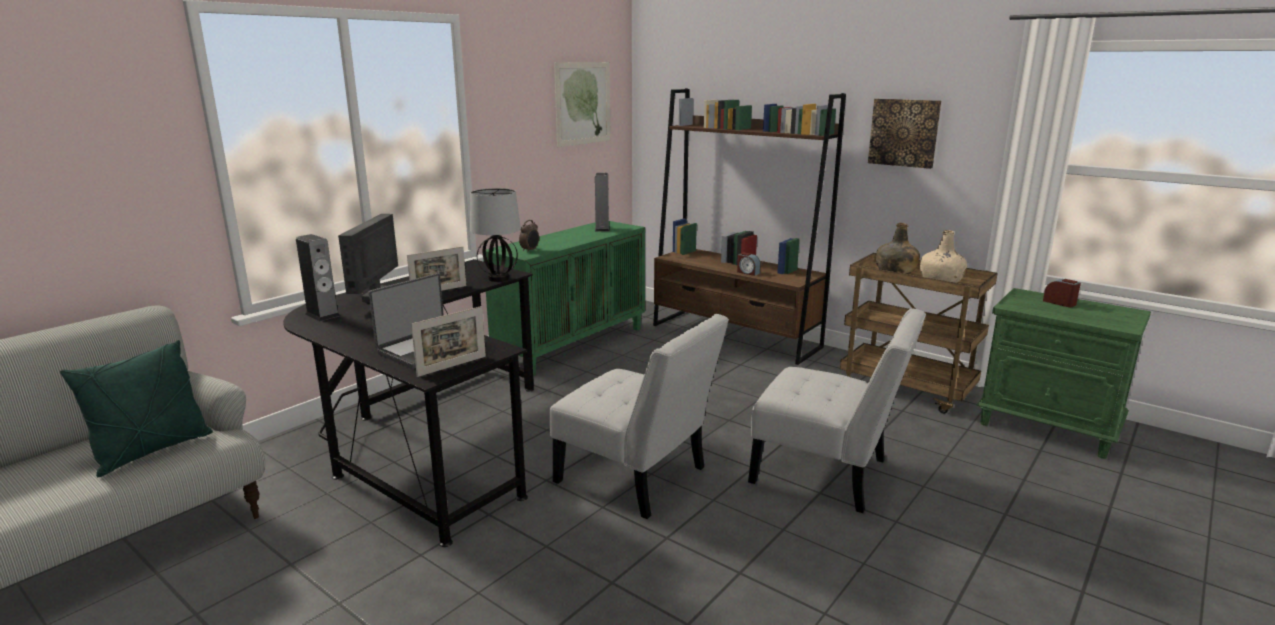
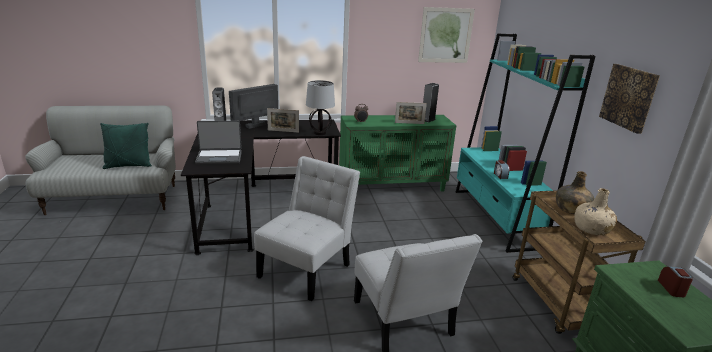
camera: 40 degrees right, 5 degrees up
picture frame [411,306,486,377] -> picture frame moved to [395,102,427,124]
white chair [549,314,729,519] -> white chair turned 135 degrees counterclockwise [254,156,360,301]
brown bookcase [653,88,846,365] -> turquoise bookcase [456,33,595,253]

